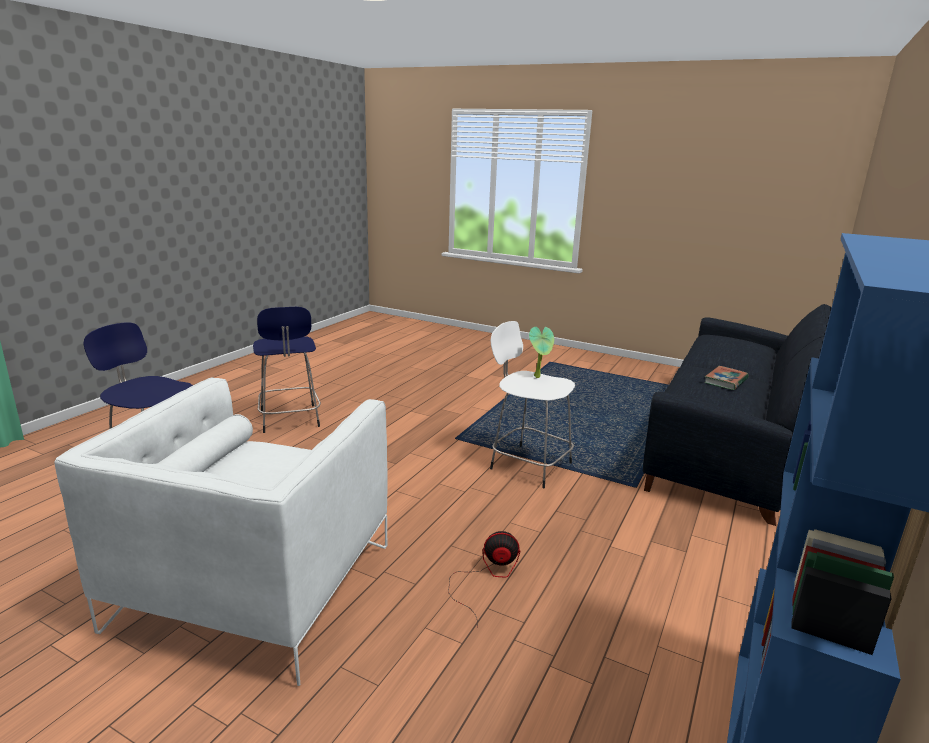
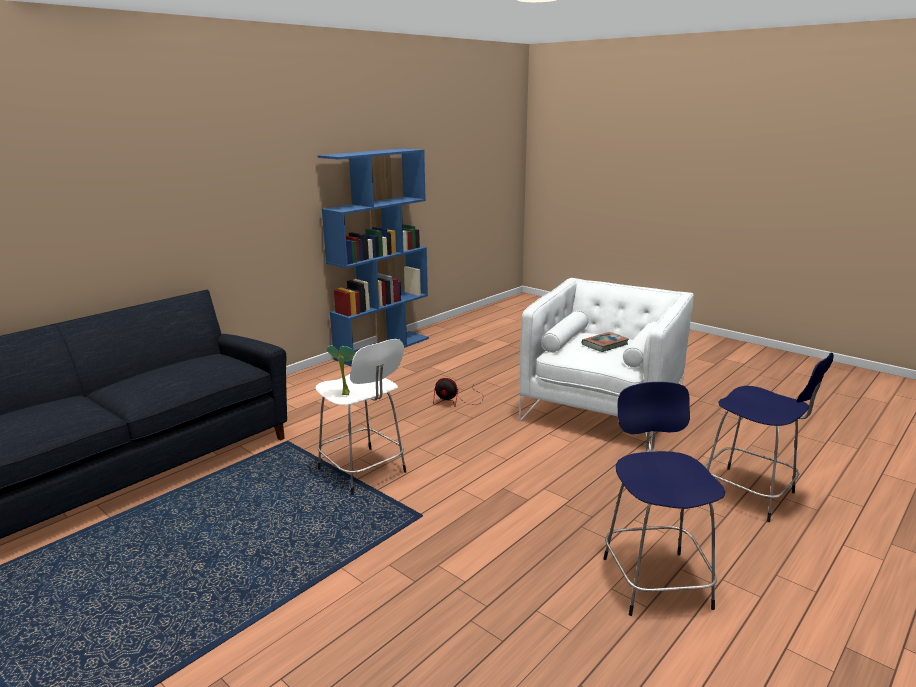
camera: 165 degrees left, 0 degrees up
book [704,366,749,390] -> book moved to [582,332,629,352]

